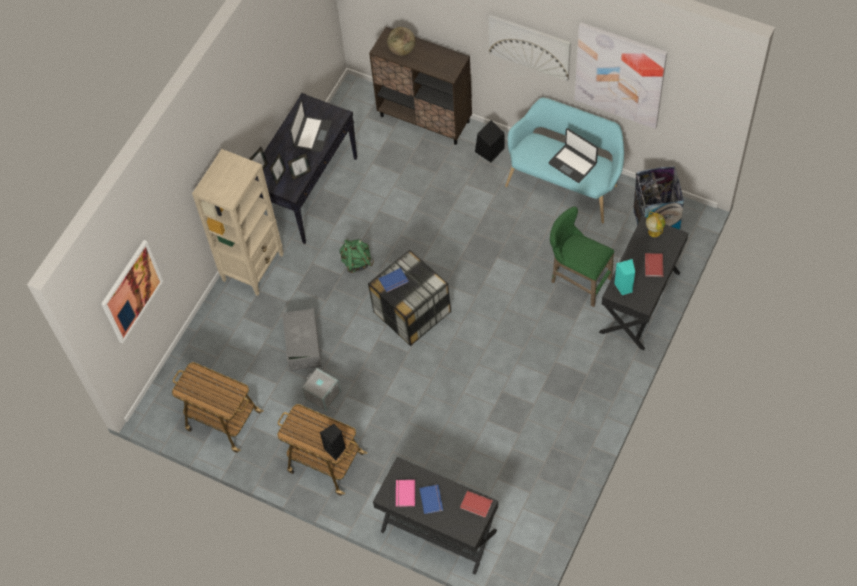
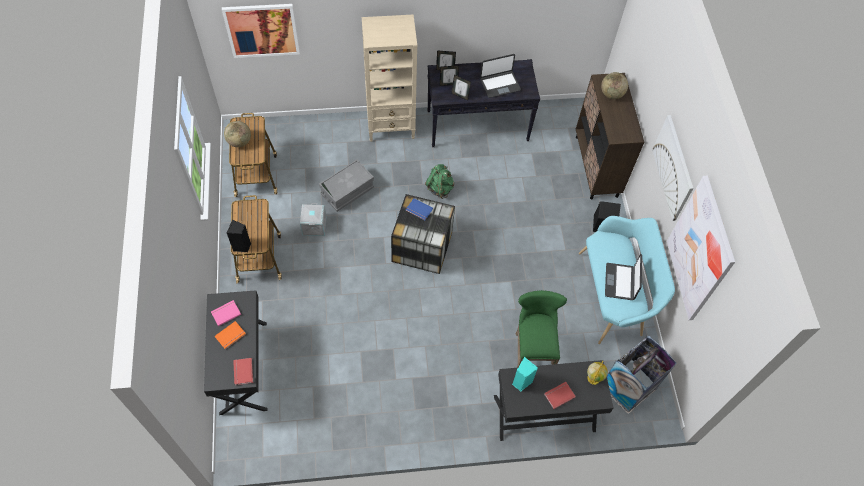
camera: 50 degrees right, 0 degrees up
blue book [419,485,443,514] -> orange book [215,321,246,349]
none -> globe [224,121,251,147]

